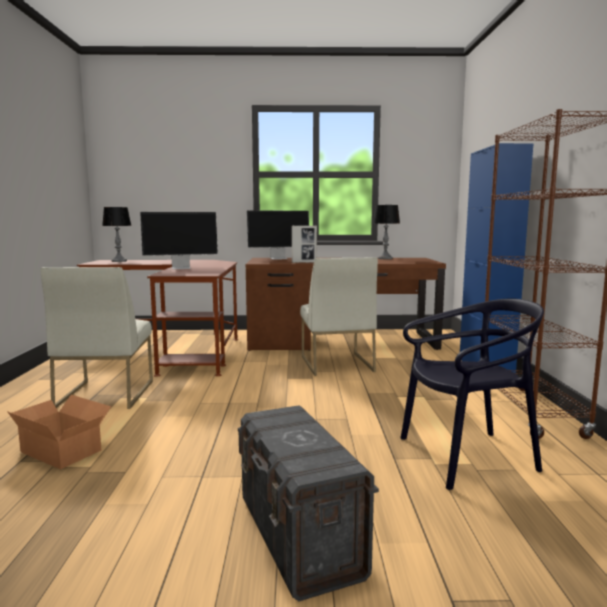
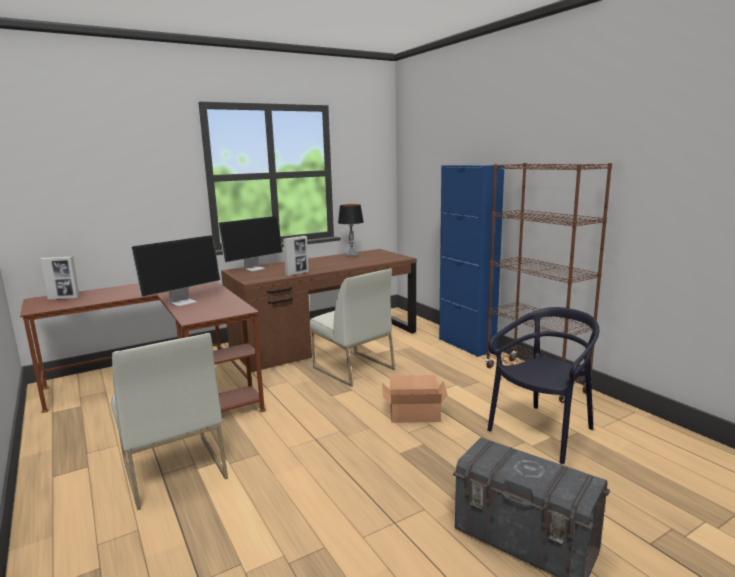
camera: 30 degrees left, 5 degrees up
cardboard box [7,395,111,469] -> cardboard box moved to [382,375,448,423]
table lamp [102,207,131,262] -> picture frame [40,256,80,300]

